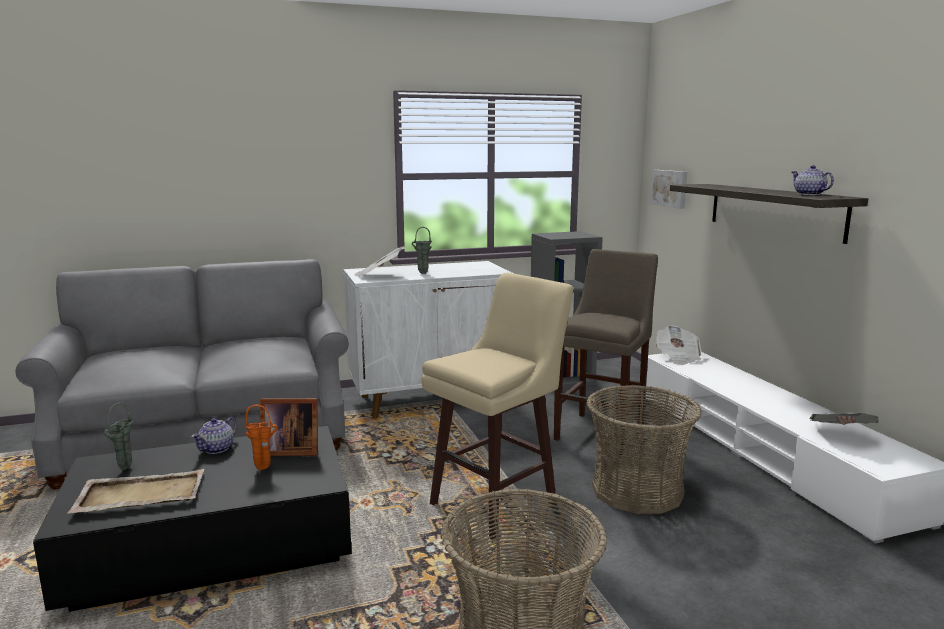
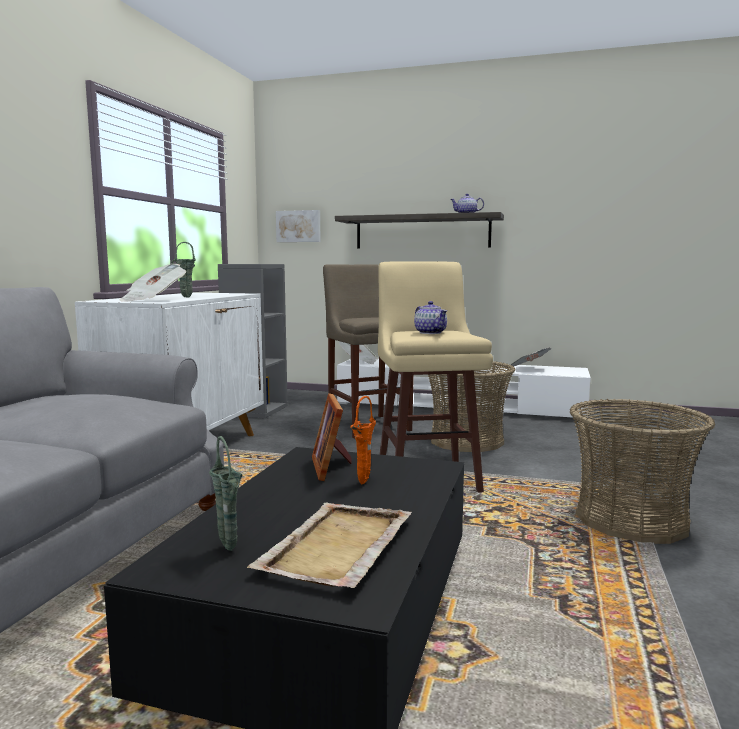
camera: 55 degrees left, 5 degrees down
teapot [191,417,237,454] -> teapot moved to [414,301,447,334]
picture frame [260,398,318,456] -> picture frame turned 135 degrees clockwise [312,393,352,481]

